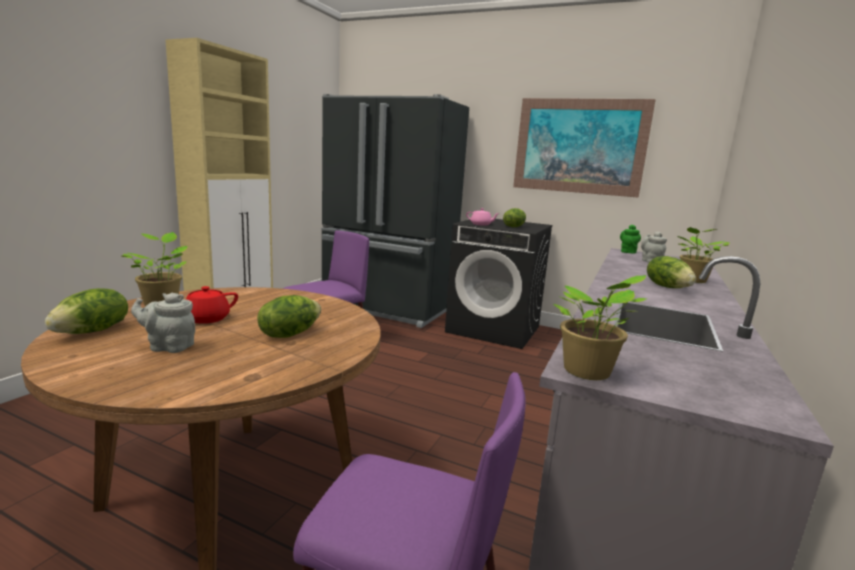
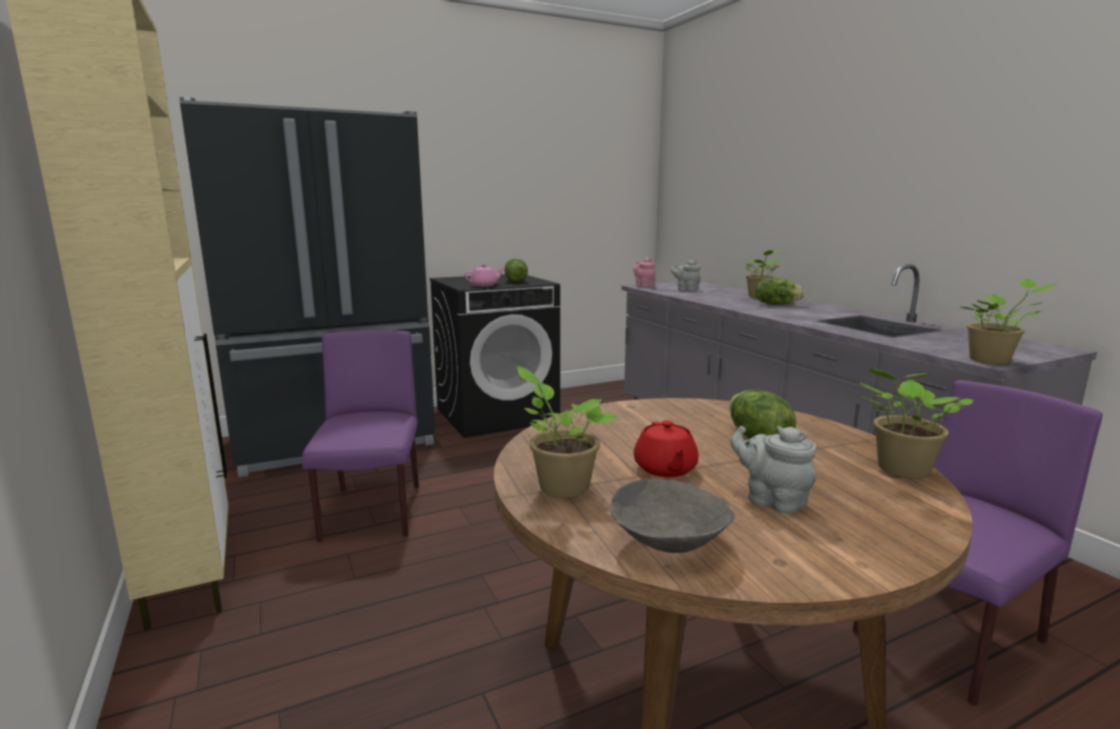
camera: 50 degrees left, 0 degrees up
lettuce [45,288,128,334] -> grey bowl [610,479,735,553]
grey teapot [131,293,195,353] -> grey teapot turned 90 degrees clockwise [730,426,817,514]
picture [513,98,656,197] -> none
green teapot [620,225,641,254] -> pink teapot [633,258,656,287]
none -> potted plant [857,368,974,479]

